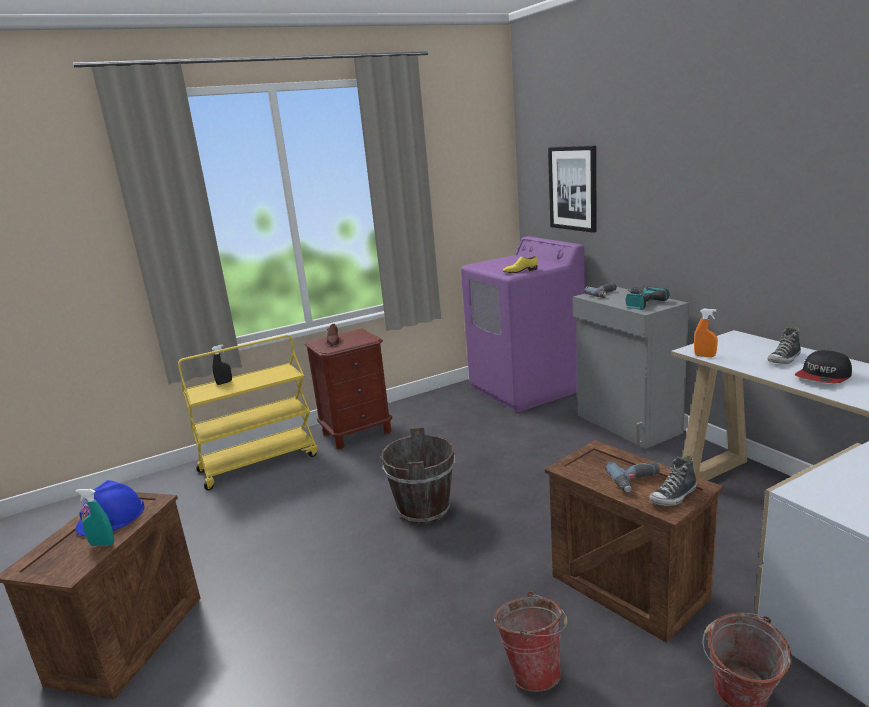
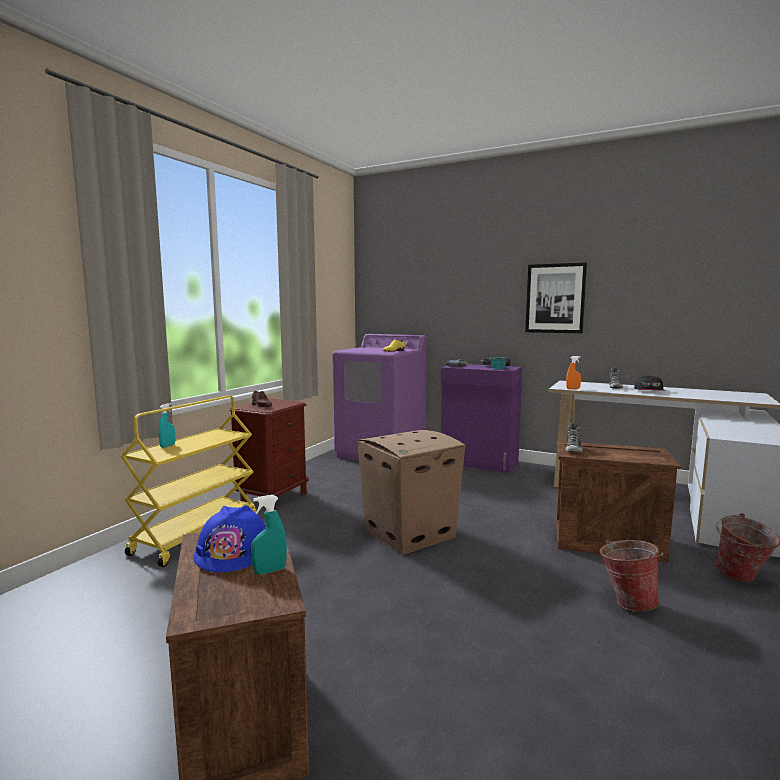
camera: 35 degrees left, 10 degrees down
black spray bottle [212,345,232,385] -> turquoise spray bottle [159,403,175,448]
brown bucket [381,427,455,524] -> cardboard box [357,430,465,555]
picture [548,146,597,233] -> picture moved to [525,262,587,333]
grey cabinet [573,287,689,449] -> purple cabinet [441,364,522,473]
power drill [605,462,660,493] -> none
shoe [649,455,697,506] -> shoe moved to [566,423,583,453]

